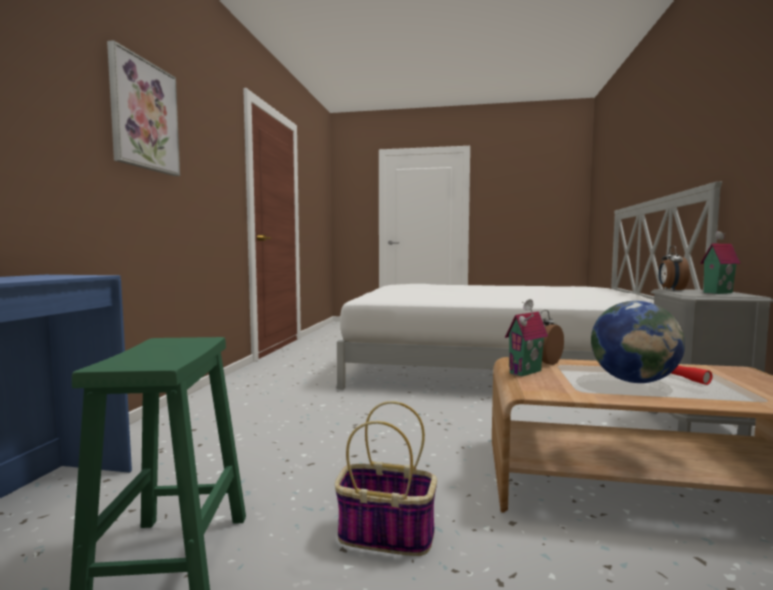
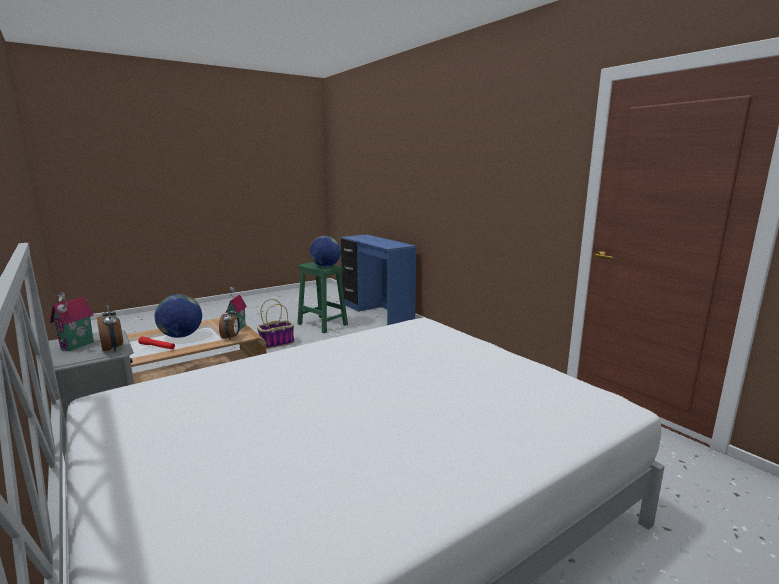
camera: 135 degrees right, 10 degrees up
picture [107,40,180,176] -> none
none -> globe [310,236,341,267]

